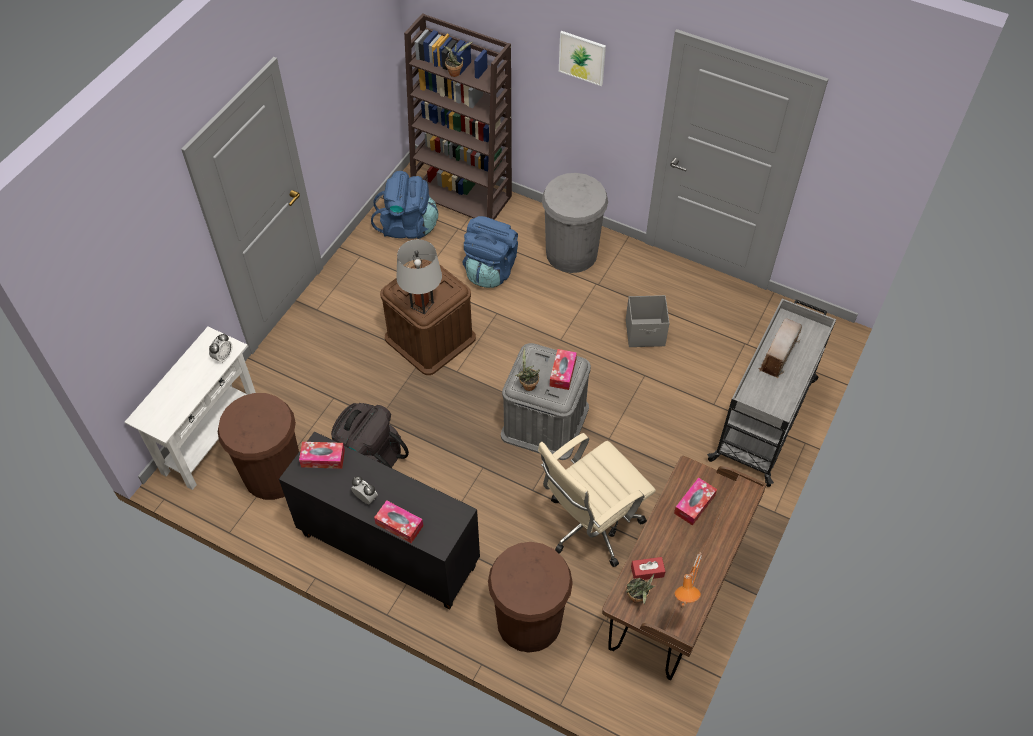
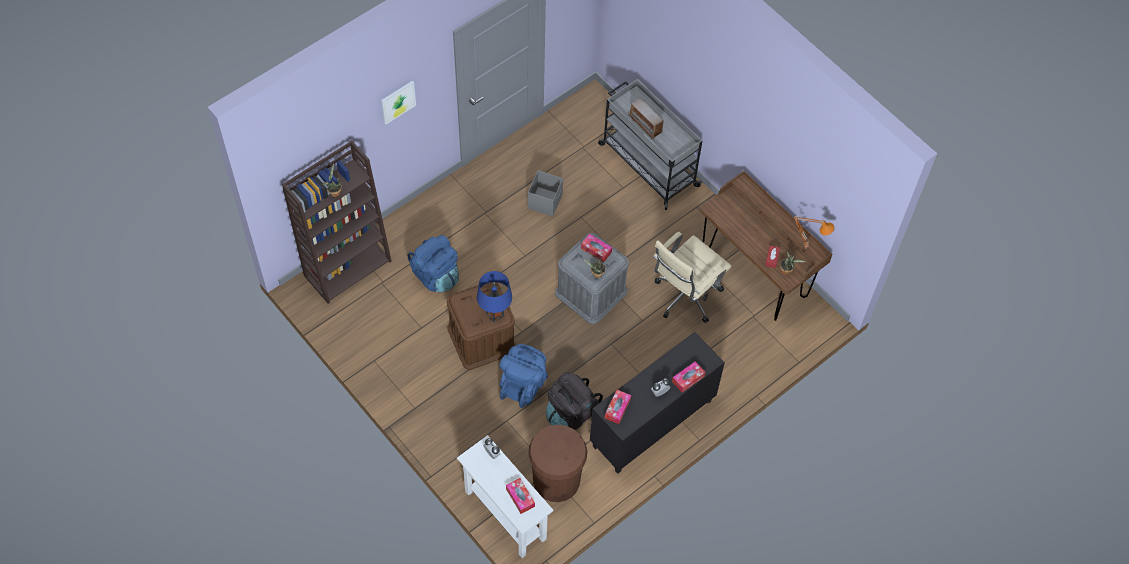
camera: 70 degrees left, 5 degrees up
blue backpack [371,171,438,239] -> blue backpack moved to [499,344,548,408]
grey table lamp [396,239,442,314] -> blue table lamp [477,271,512,323]
brown trash can [488,542,573,653] -> none
beige office chair [538,433,656,568] -> beige office chair turned 60 degrees clockwise [653,232,731,323]
grey trash can [542,173,608,273] -> none
tissue box [674,477,717,526] -> tissue box moved to [506,478,535,514]

